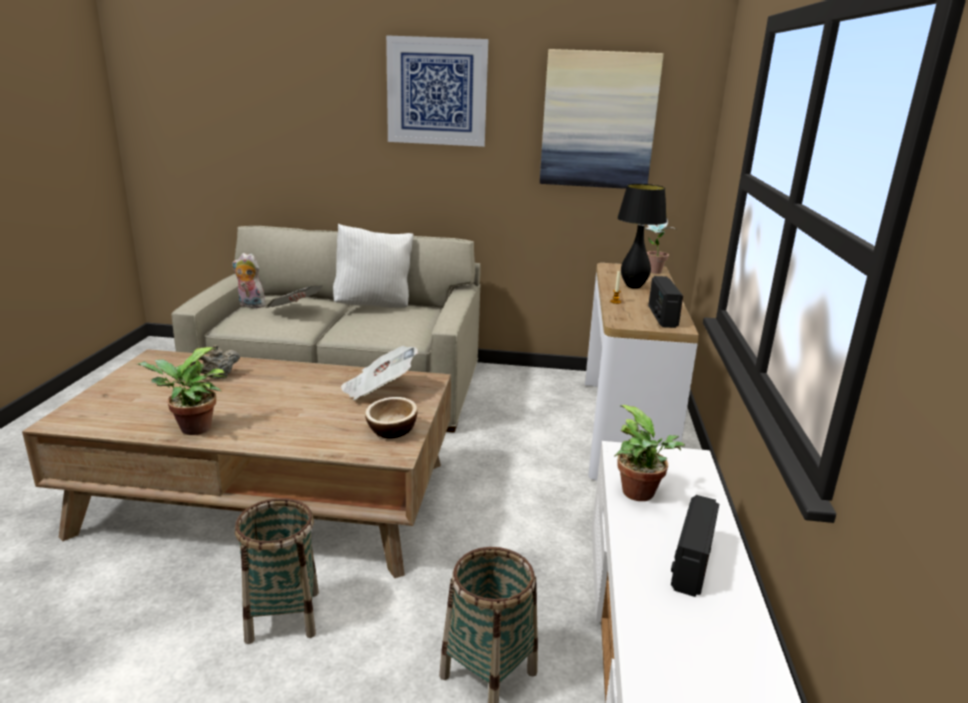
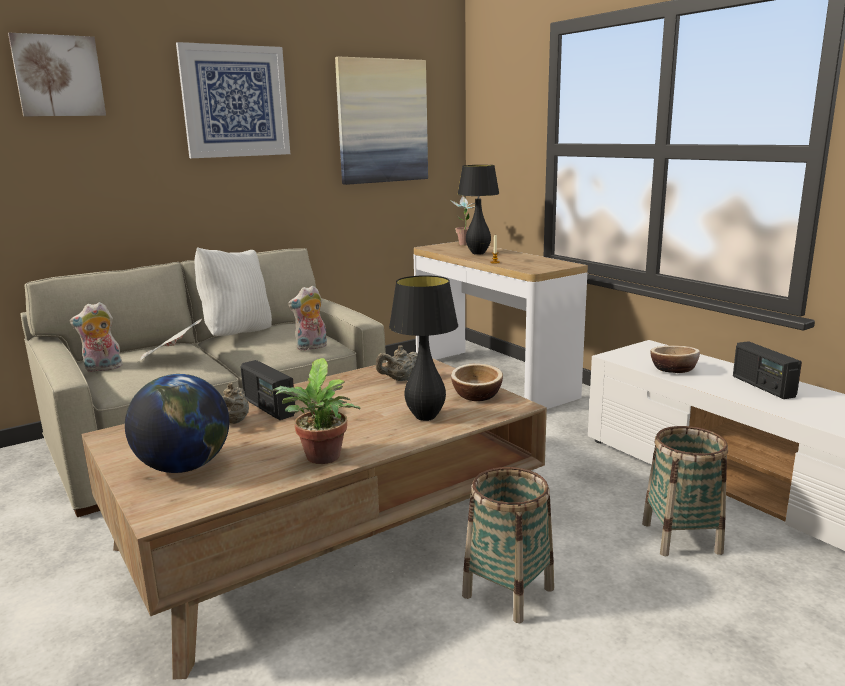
camera: 40 degrees left, 5 degrees down
newspaper [340,346,418,400] -> beige teapot [376,345,418,381]
potted plant [614,405,685,501] -> bowl [650,345,700,373]
radio [648,276,683,328] -> radio moved to [240,360,295,420]
none -> picture [8,33,106,116]
none -> globe [125,374,229,473]
none -> plush toy [288,285,327,350]
none -> black table lamp [389,275,458,421]

